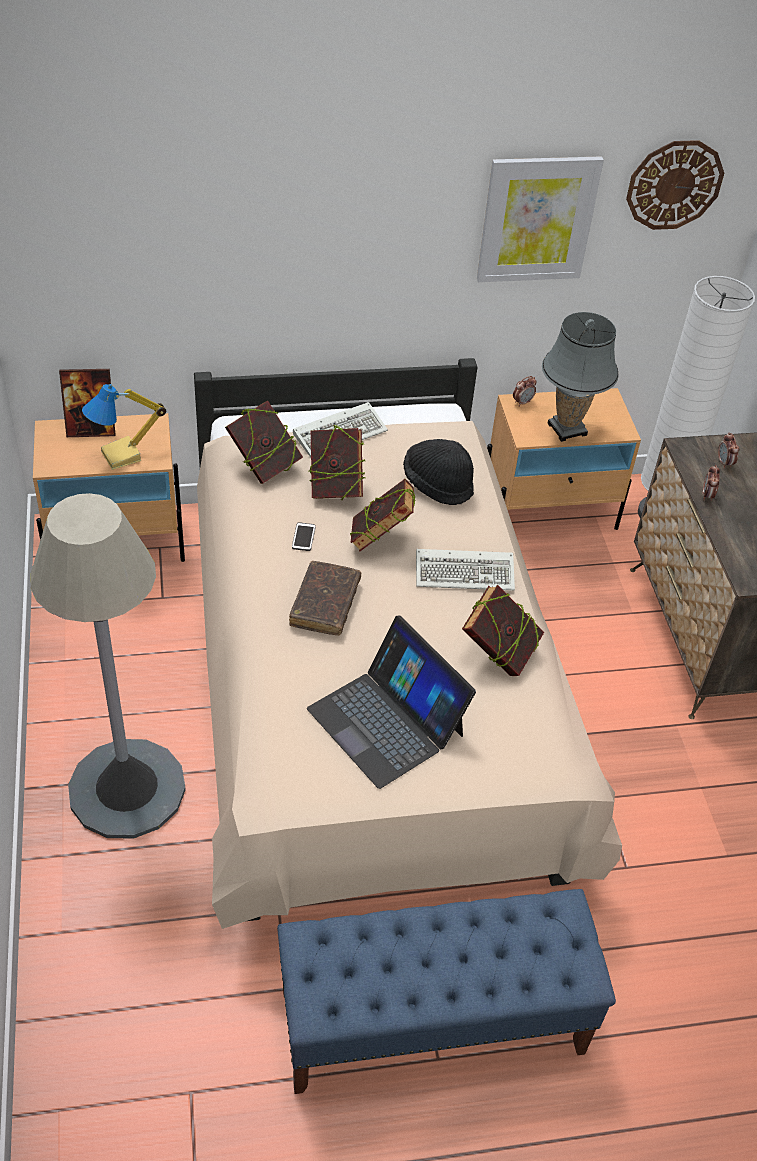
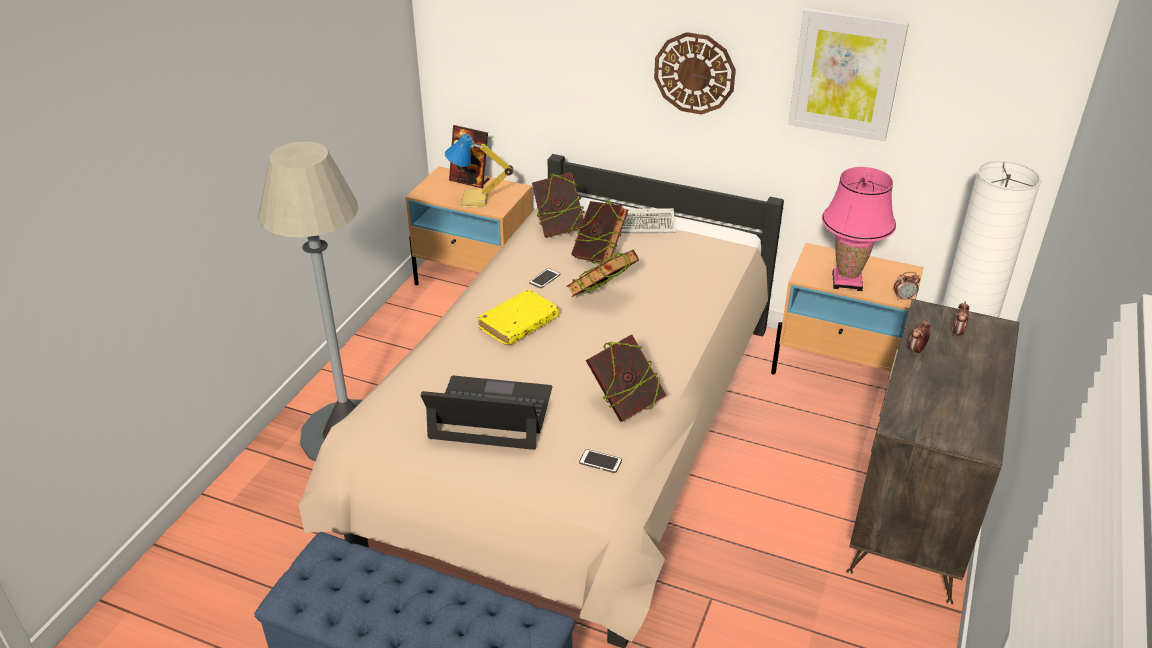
camera: 35 degrees right, 10 degrees down
brown book [289,561,361,635] -> yellow book [478,290,559,346]
laptop [307,615,476,789] -> laptop turned 105 degrees clockwise [421,376,552,450]
black hat [403,439,474,505] -> none
keyboard [416,549,515,591] -> none
alarm clock [513,376,536,406] -> alarm clock moved to [894,272,920,300]
grey table lamp [542,312,618,442] -> pink table lamp [822,167,896,291]
wall clock [626,140,724,230] -> wall clock moved to [654,32,736,115]
none -> phone [579,449,622,473]

